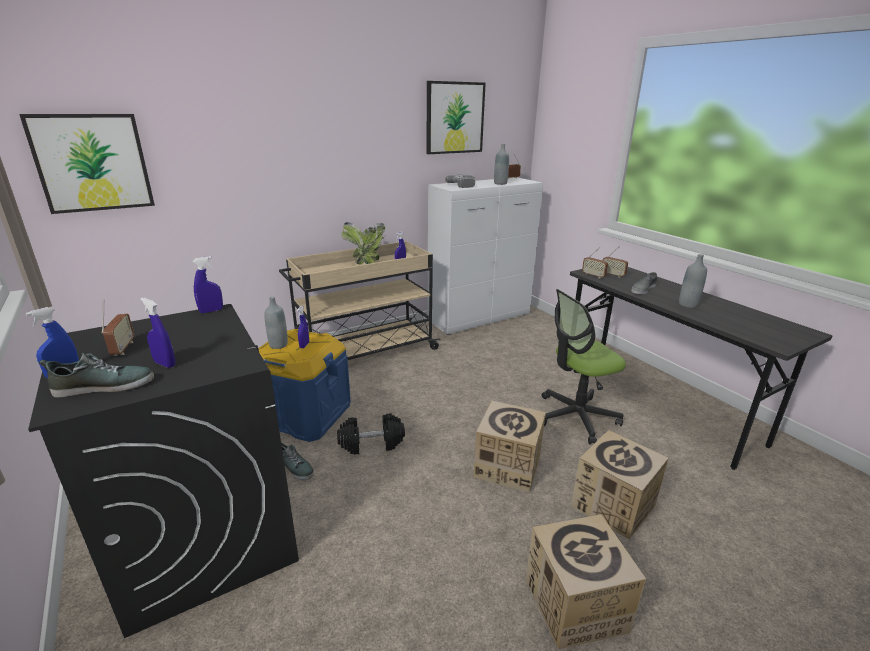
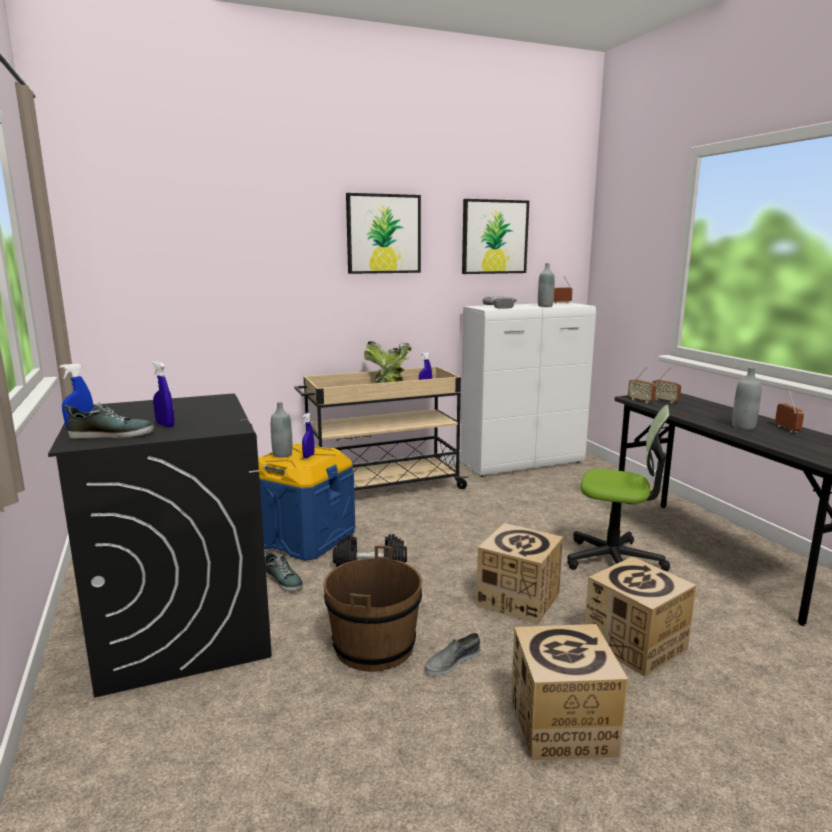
camera: 10 degrees right, 10 degrees down
picture [19,114,155,214] -> picture moved to [346,193,421,274]
radio [101,299,134,356] -> radio moved to [775,390,804,433]
blue spray bottle [193,256,223,313] -> none
office chair [542,289,626,444] -> office chair turned 150 degrees counterclockwise [567,405,670,571]
grey shoe [631,272,657,294] -> grey shoe moved to [425,633,480,676]
none -> brown bucket [324,546,422,672]

